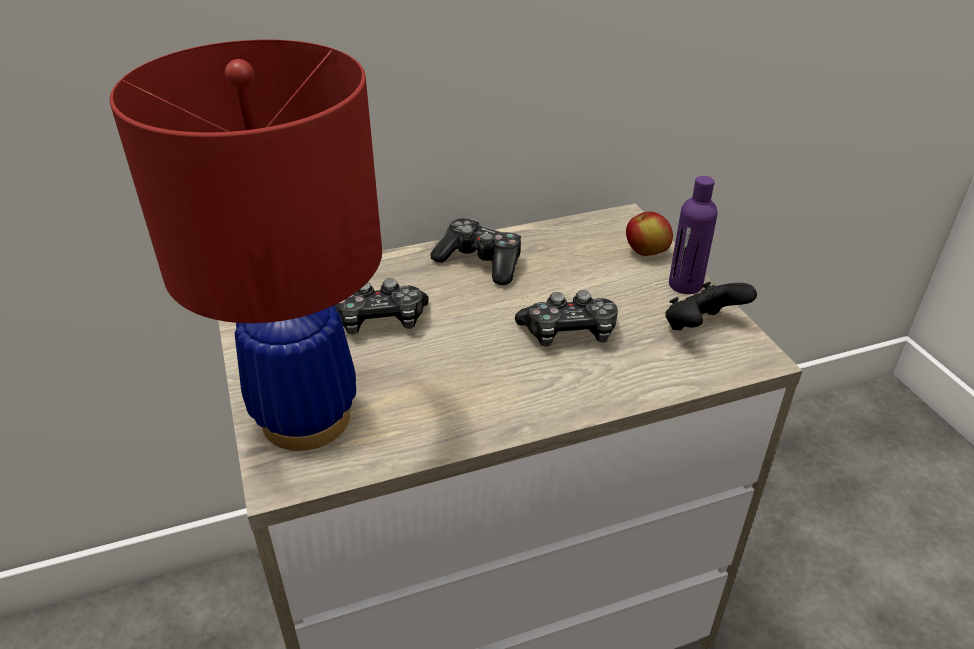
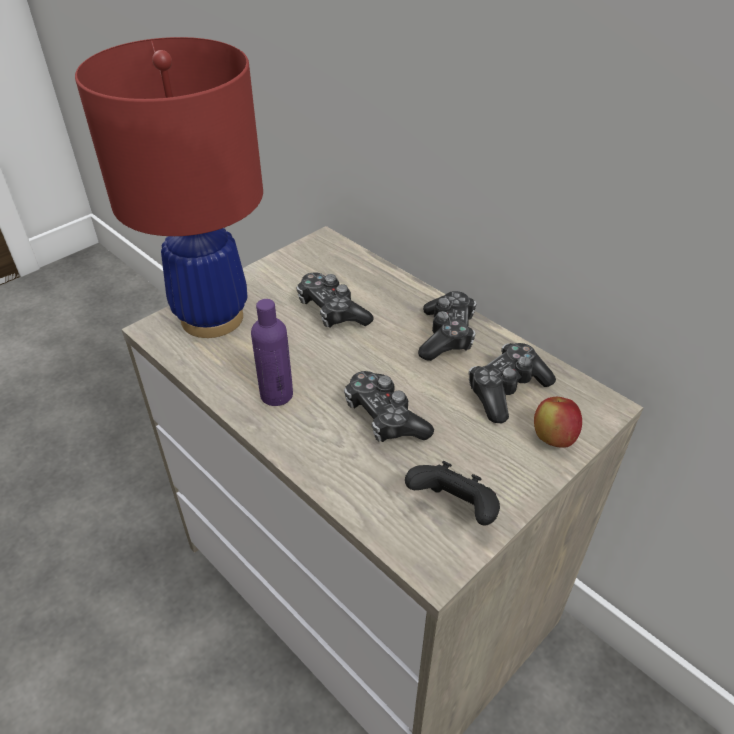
camera: 65 degrees right, 5 degrees up
purple bottle [669,176,718,294] -> purple bottle moved to [251,299,293,406]
none -> game controller [469,343,556,423]

